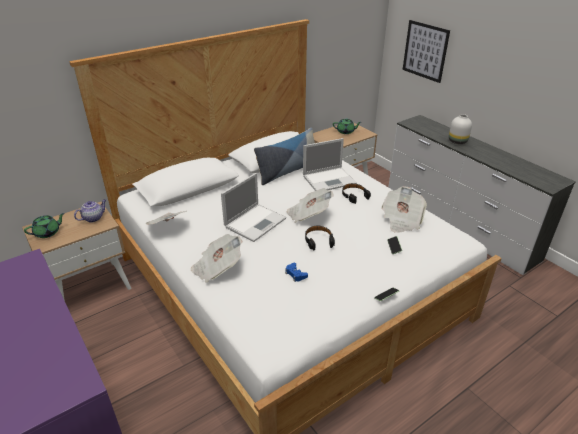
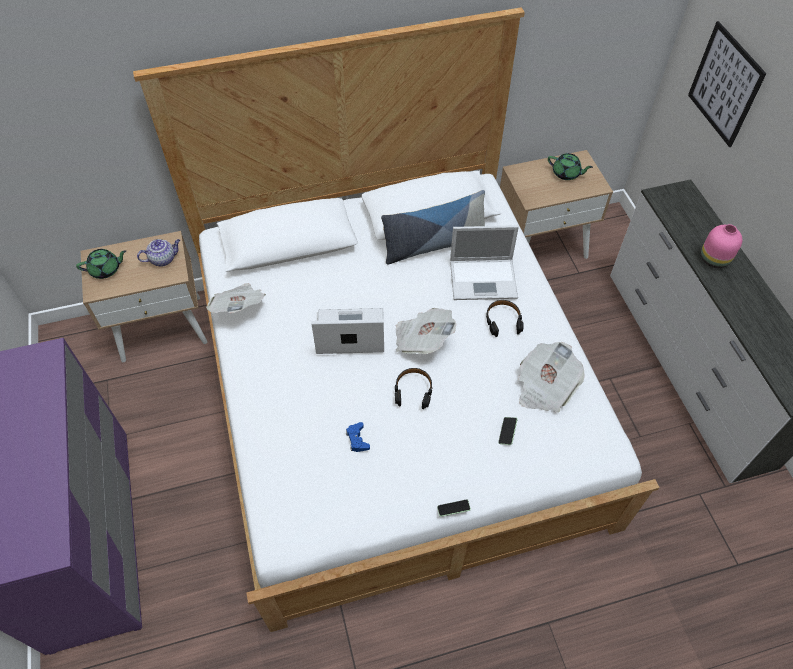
camera: 20 degrees right, 20 degrees up
newspaper [191,234,243,283] -> none
laptop [221,173,286,242] -> laptop turned 150 degrees counterclockwise [311,308,384,354]
white vase [449,114,472,144] -> pink vase [701,224,742,268]

